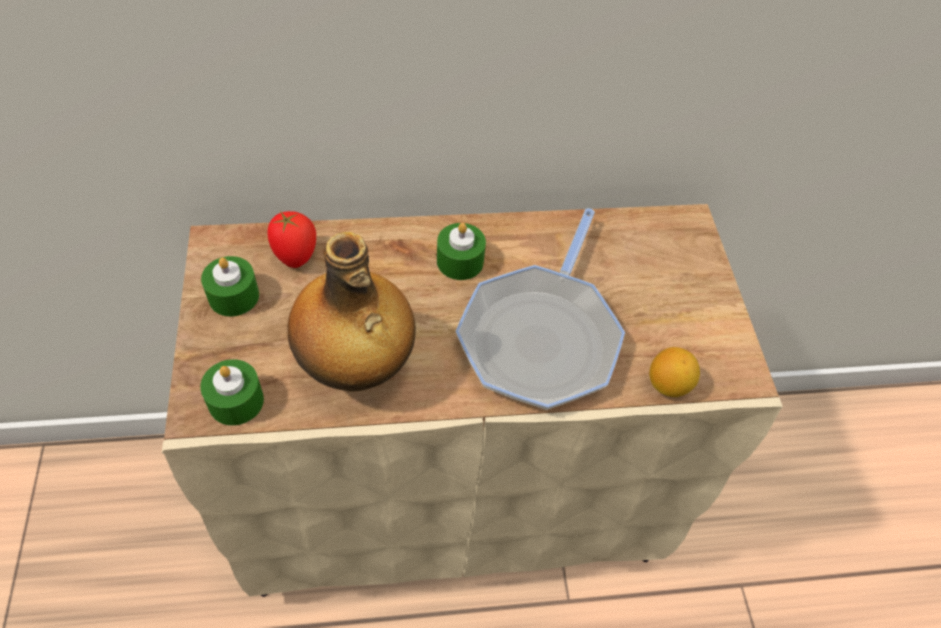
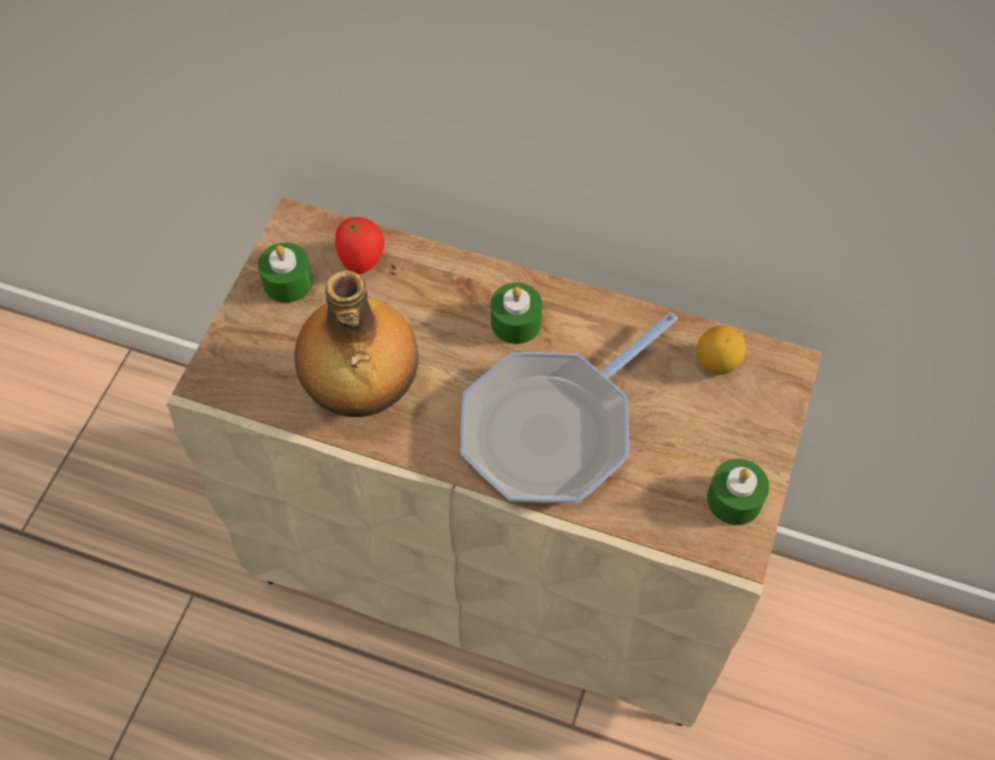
camera: 30 degrees right, 5 degrees up
green candle [200,359,264,426] -> green candle moved to [707,459,769,525]
lemon [649,347,700,397] -> lemon moved to [697,325,746,375]

